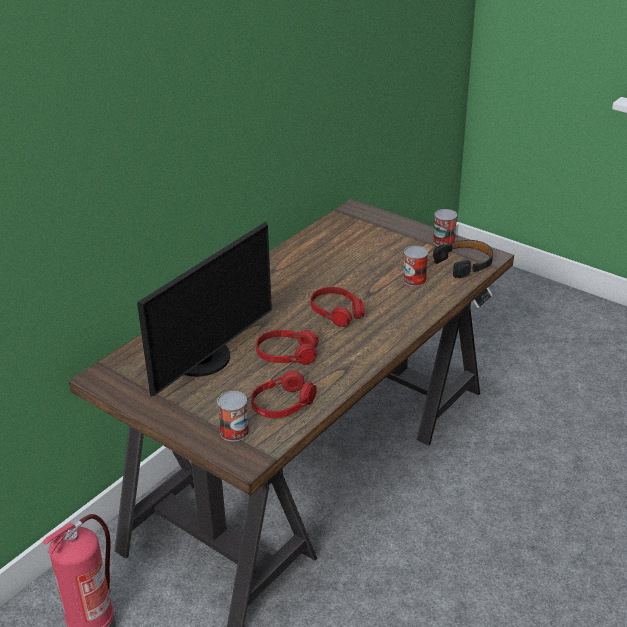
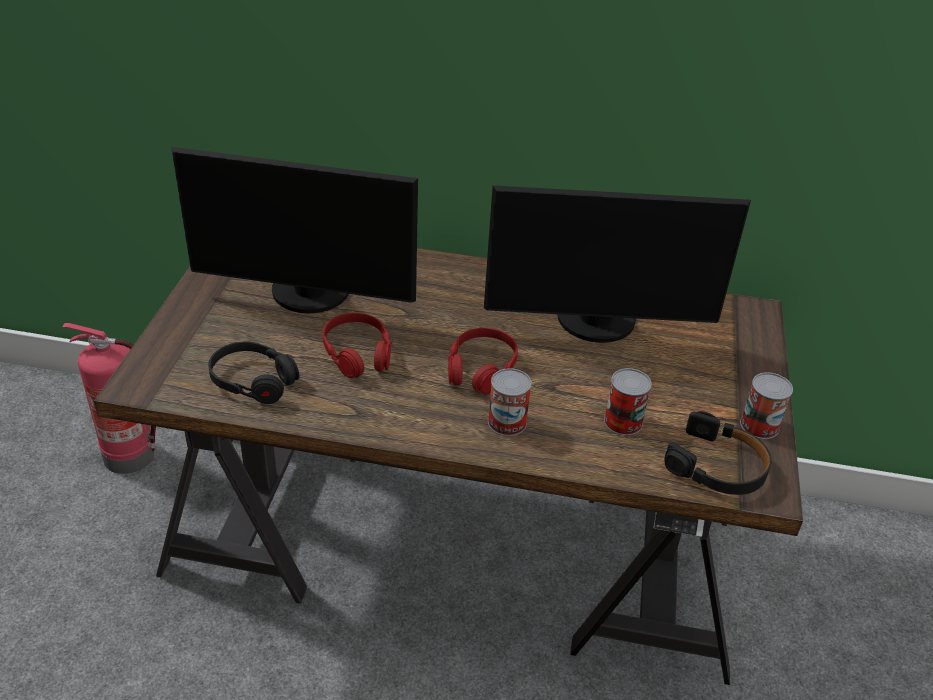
camera: 60 degrees right, 5 degrees up
can [217,391,249,442] -> can moved to [488,368,532,436]
red headphones [251,370,317,418] -> black headphones [208,341,299,404]
none -> monitor [484,185,751,343]

